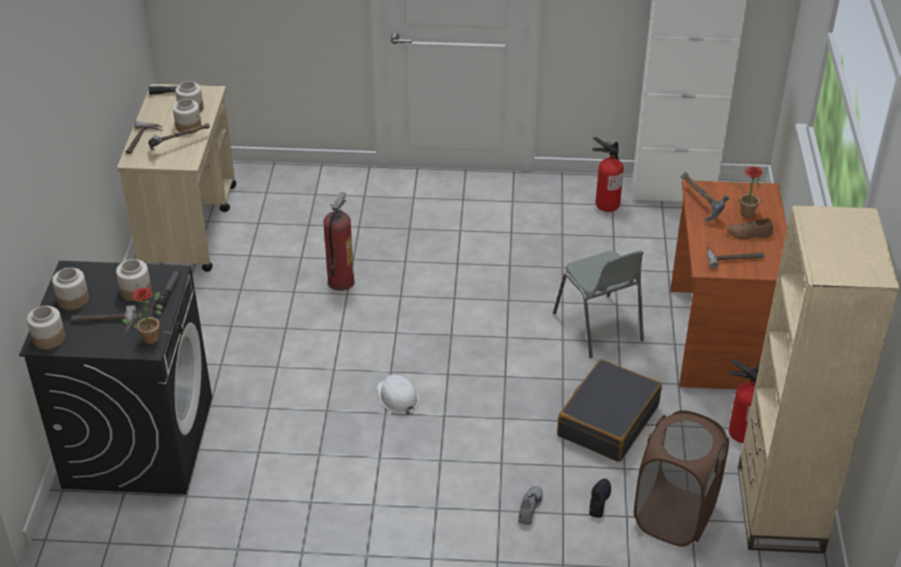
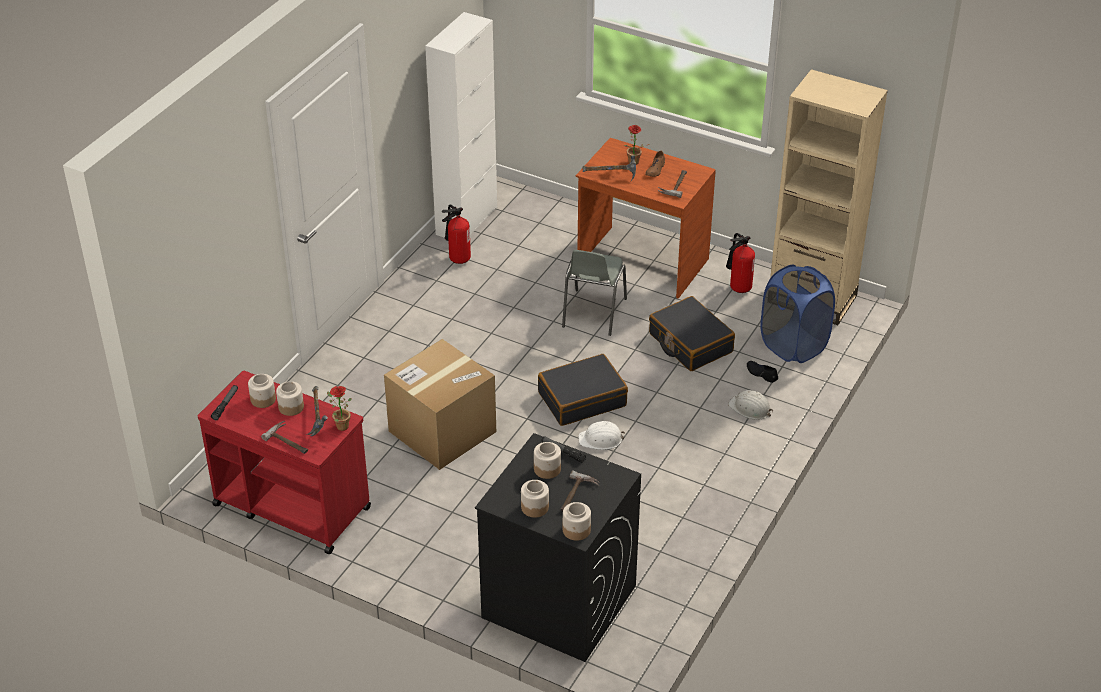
camera: 65 degrees left, 0 degrees up
beige cart [117,84,236,272] -> red cart [197,371,371,554]
potted plant [122,288,163,345] -> potted plant moved to [327,386,352,431]
fire extinguisher [323,192,355,291] -> cardboard box [384,339,496,470]
grey shoe [518,486,543,525] -> white hard hat [728,390,774,420]
grey chair [553,250,644,358] -> grey chair turned 105 degrees clockwise [562,250,627,336]
brown laundry basket [634,410,729,547] -> blue laundry basket [760,264,835,363]
none -> black suitcase [538,354,628,426]

